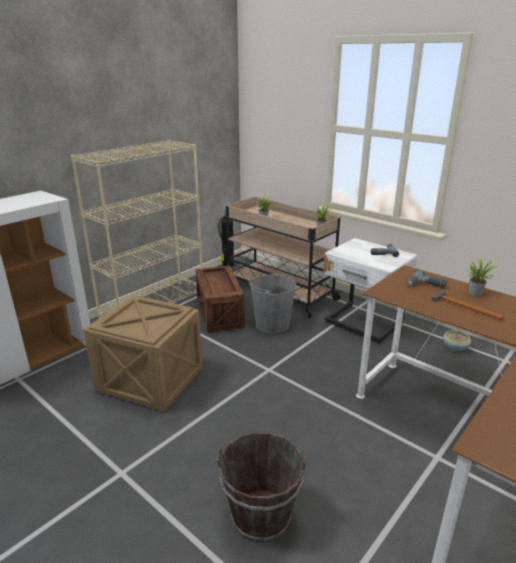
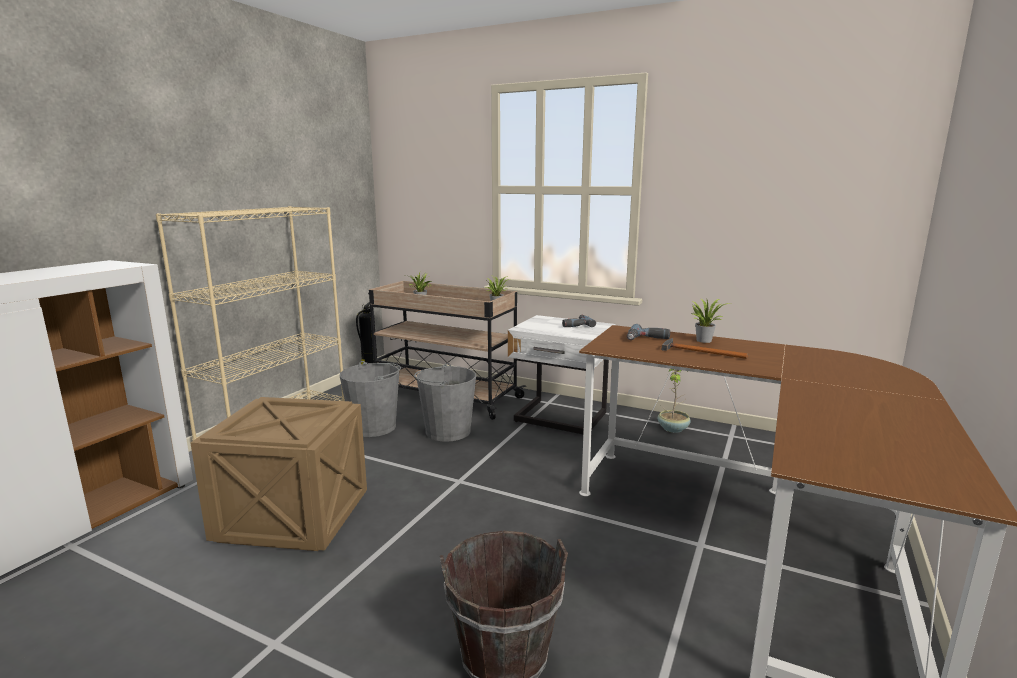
camera: 15 degrees left, 10 degrees down
crate [196,265,245,333] -> grey bucket [340,361,401,437]

